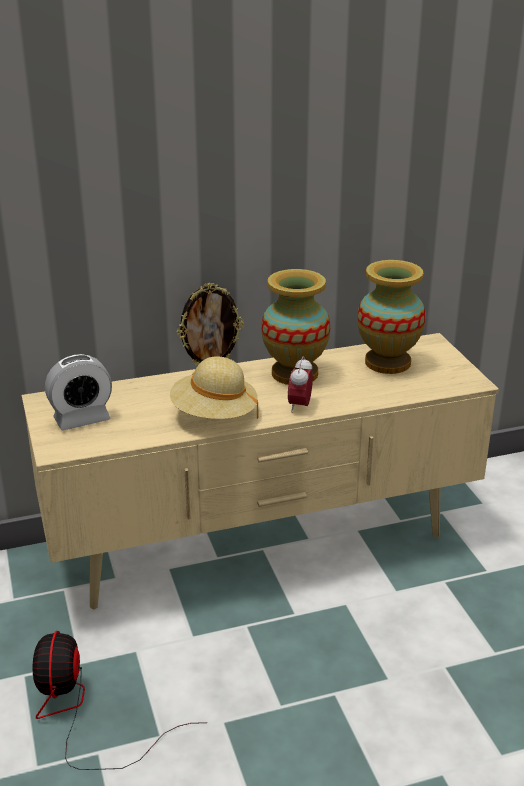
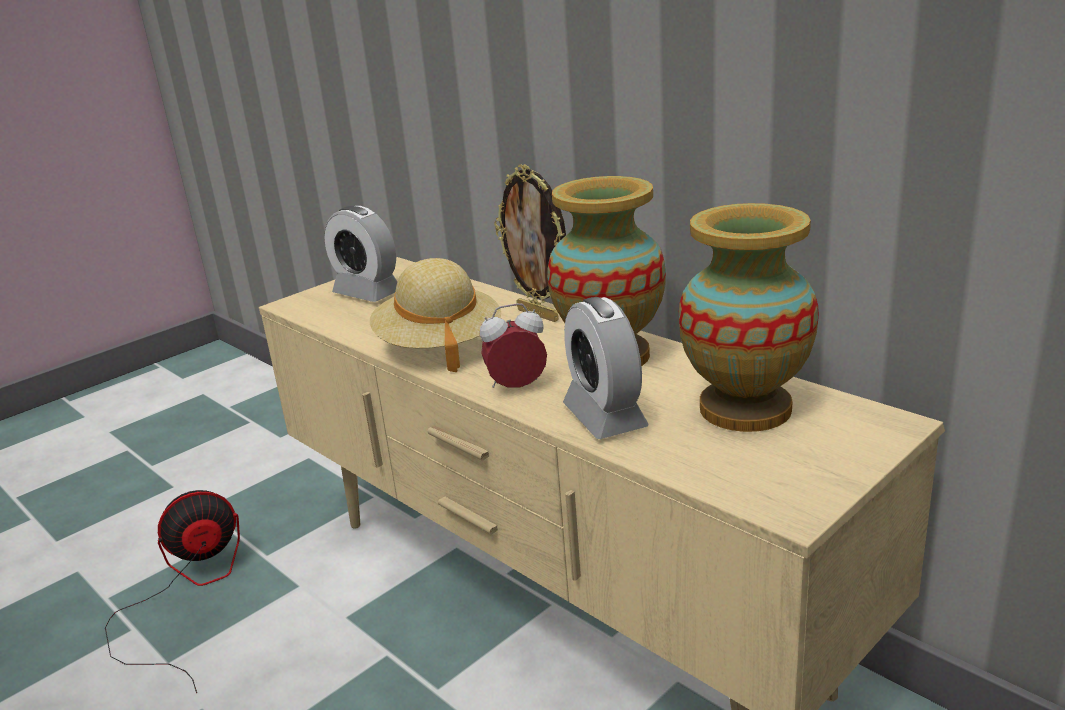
camera: 65 degrees right, 5 degrees down
none -> alarm clock [563,297,649,439]

